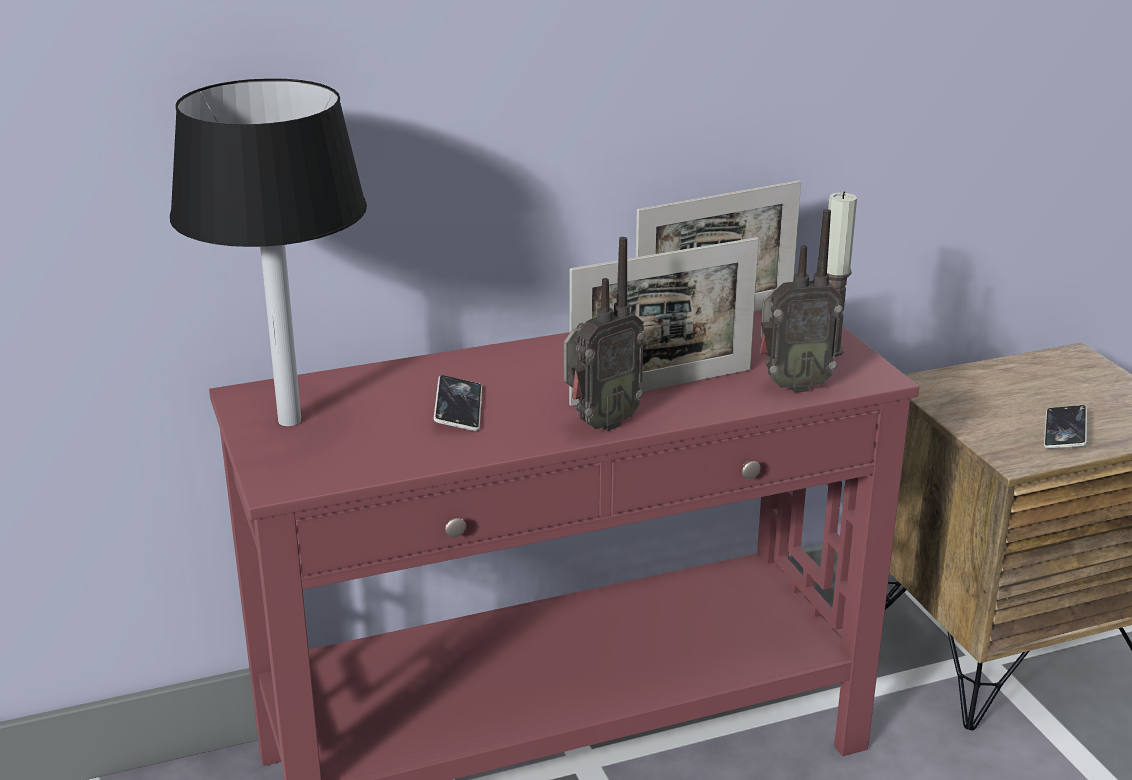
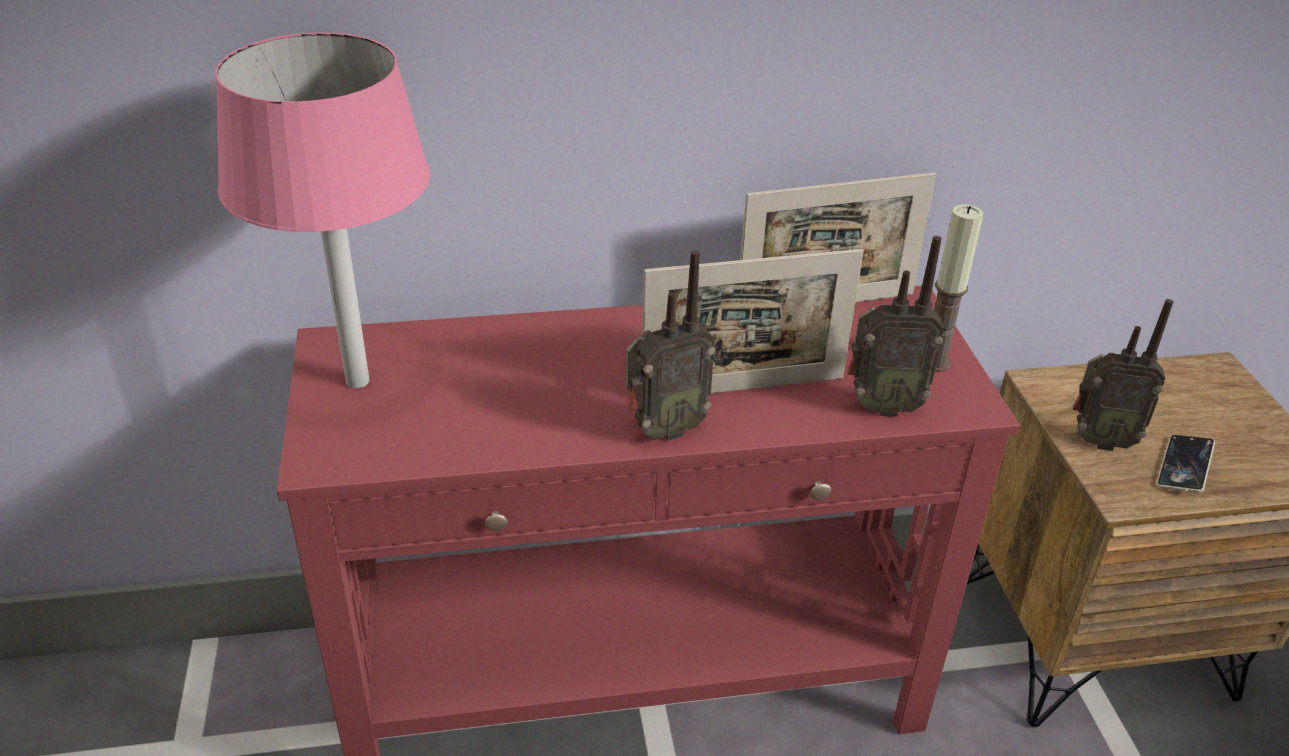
camera: 10 degrees right, 10 degrees up
black table lamp [170,78,367,426] -> pink table lamp [215,33,430,388]
phone [434,375,482,431] -> none
none -> radio [1073,299,1173,451]

